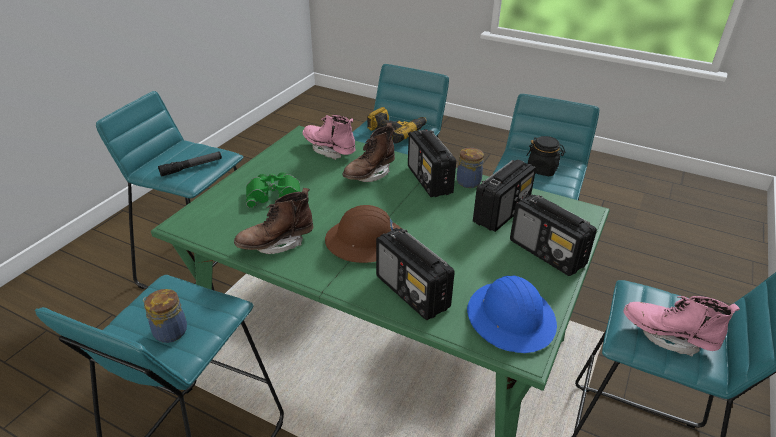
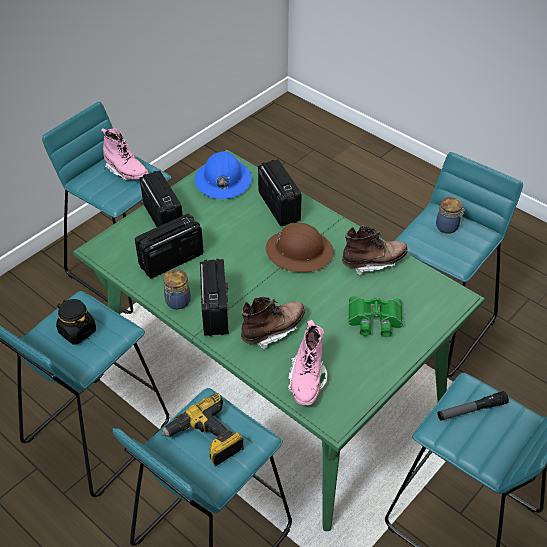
camera: 165 degrees left, 10 degrees up
pink boot [302,115,356,160] -> pink boot turned 45 degrees clockwise [287,320,327,405]

